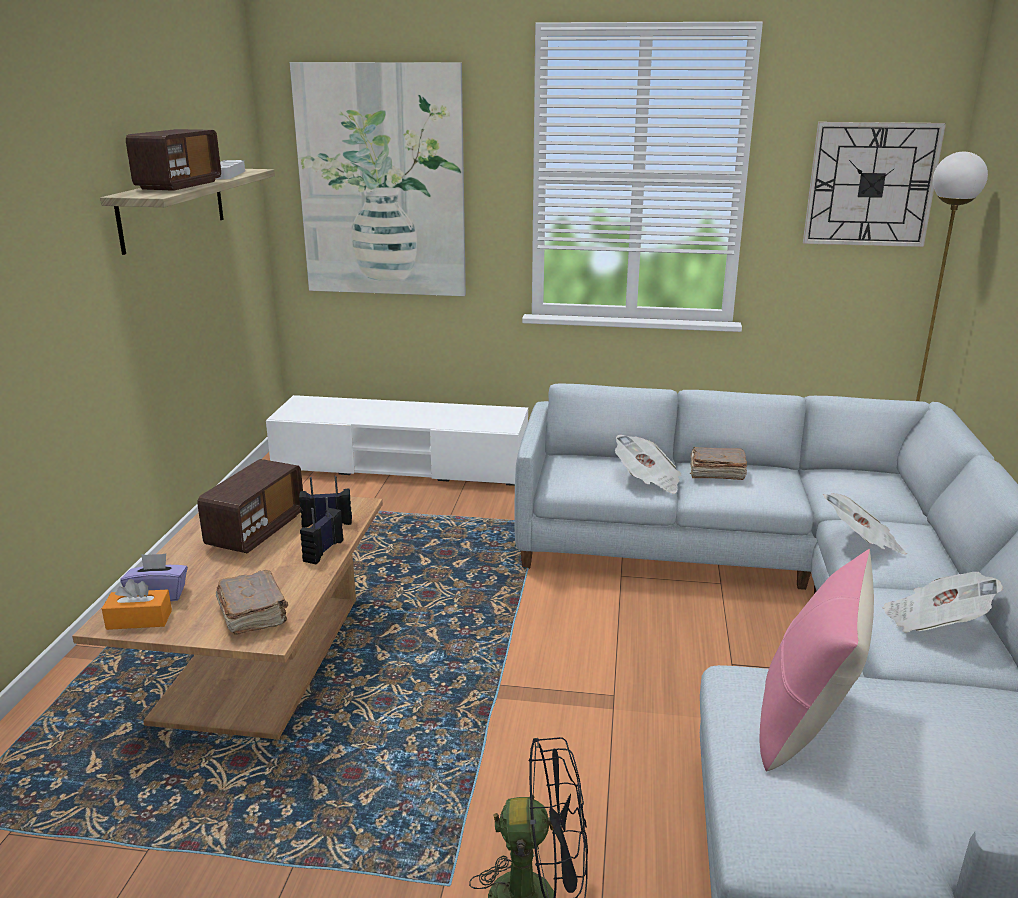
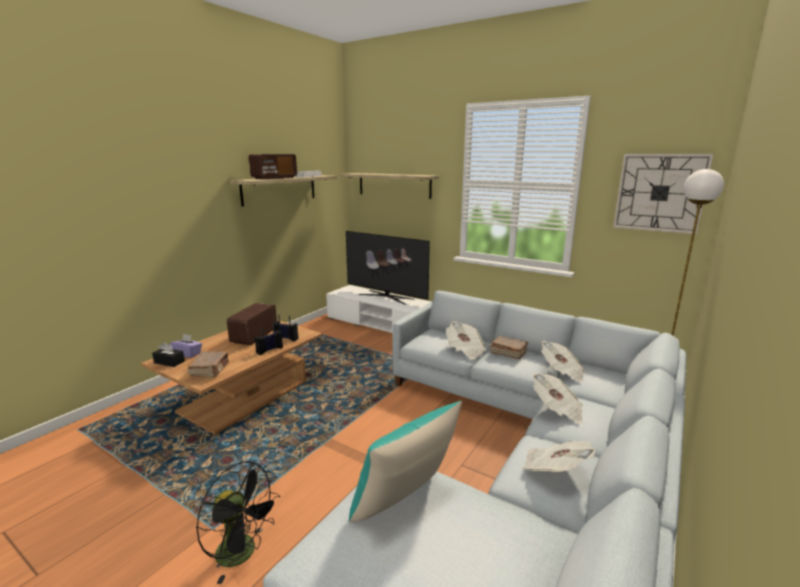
camera: 25 degrees right, 5 degrees down
orange tissue box [102,579,172,630] -> black tissue box [152,342,185,367]
radio [197,459,303,553] -> radio turned 150 degrees clockwise [227,303,277,345]
picture [290,62,466,296] -> shelf [339,173,439,199]
pink pillow [760,549,874,772] -> turquoise pillow [349,401,463,522]
none -> television [346,231,430,305]
none -> newspaper [541,341,585,382]

